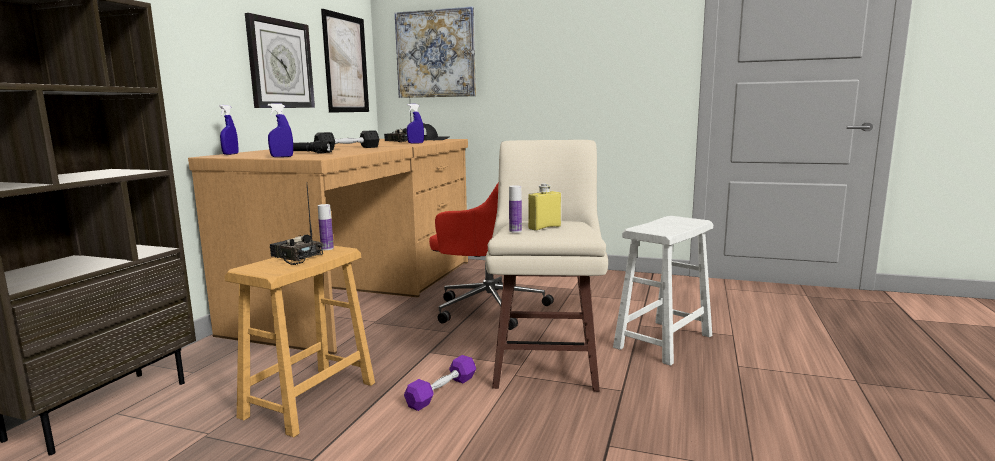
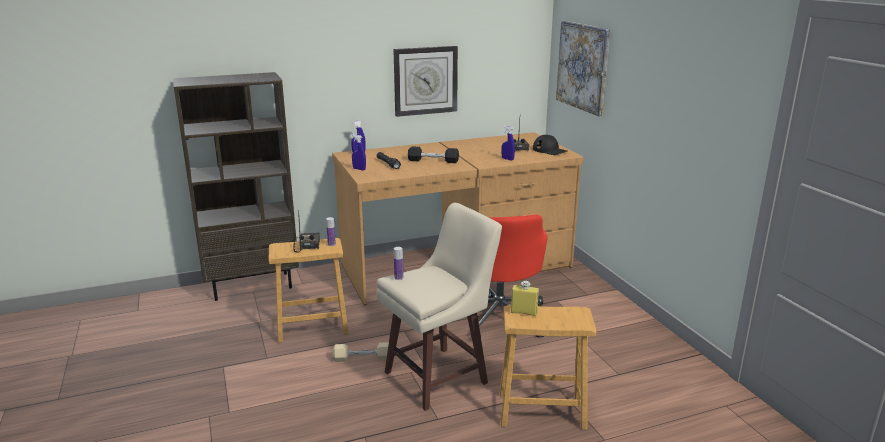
camera: 50 degrees right, 10 degrees up
picture [321,9,369,113] -> none
purple dumbbell [404,355,476,411] -> beige dumbbell [333,342,389,362]
yellow bottle [528,183,561,231] -> yellow bottle moved to [511,281,539,316]
white stool [613,216,713,366] -> brown stool [500,305,596,430]

